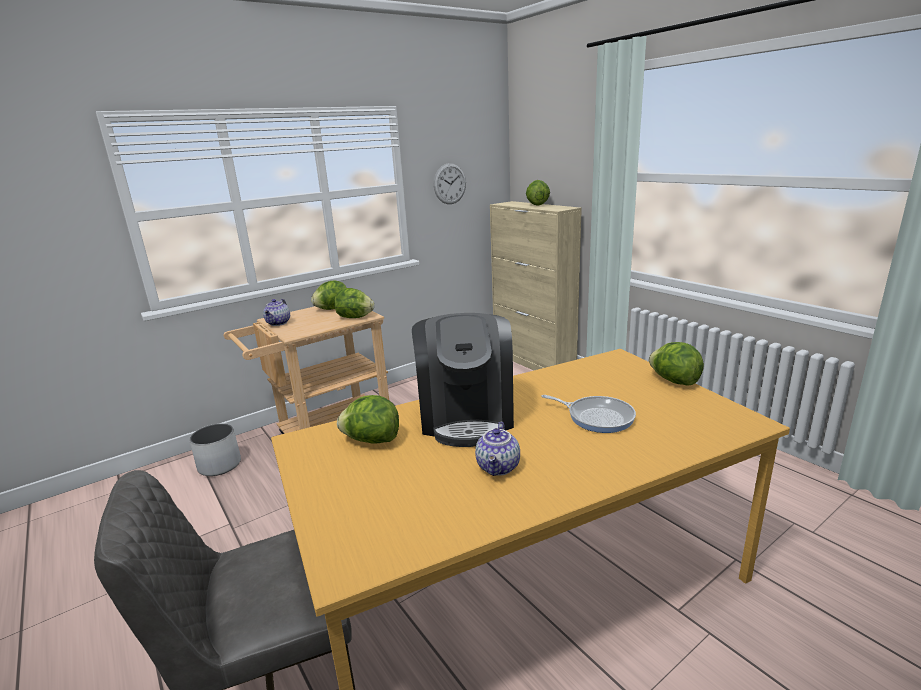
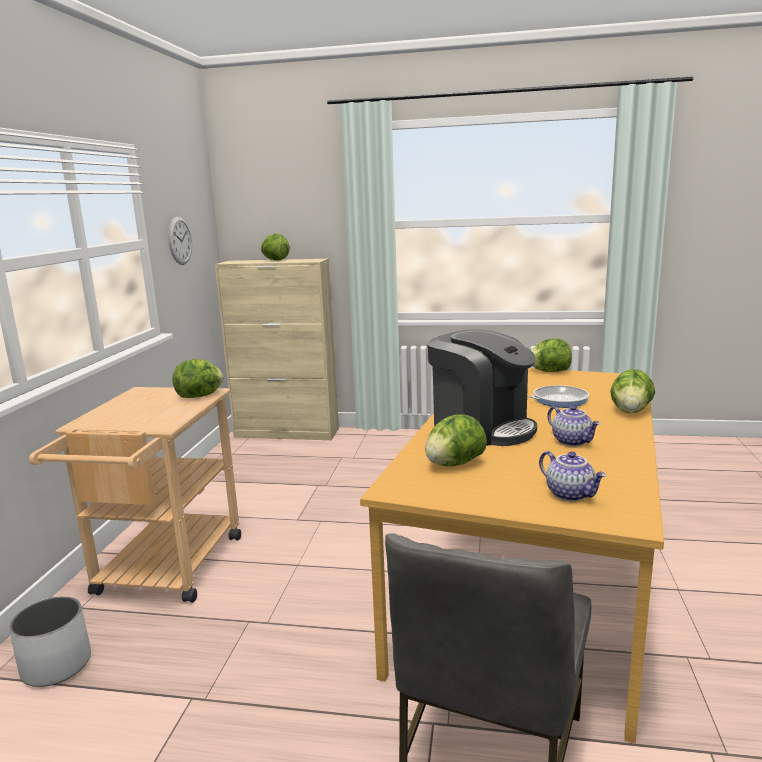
camera: 45 degrees left, 5 degrees down
teapot [263,299,290,326] -> teapot moved to [539,451,606,502]
lettuce [311,280,347,310] -> lettuce moved to [610,369,655,414]

